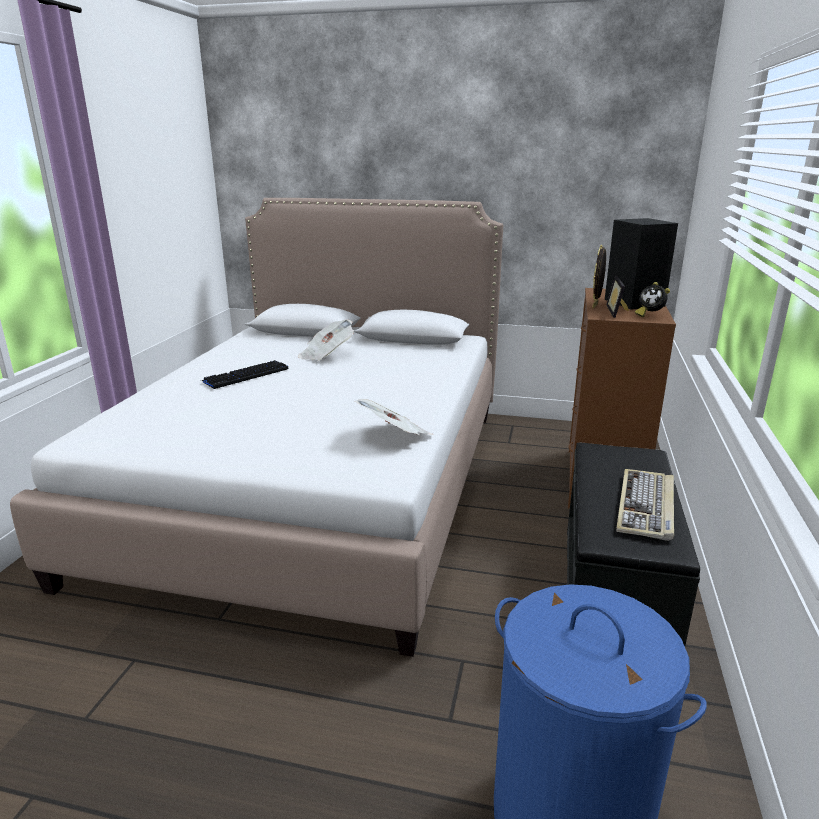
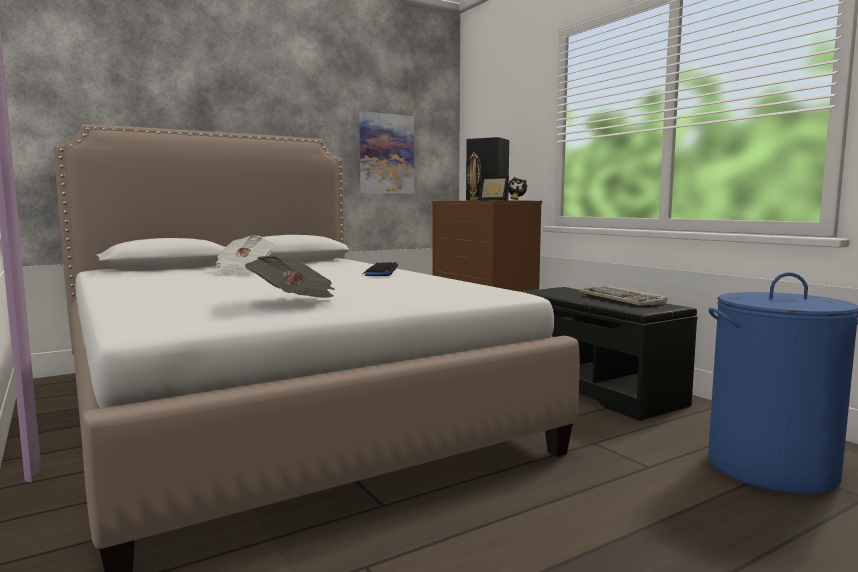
camera: 45 degrees left, 15 degrees down
keyboard [202,360,289,389] -> keyboard moved to [363,262,398,276]
newspaper [354,399,434,435] -> newspaper moved to [245,256,335,298]
none -> picture [359,111,414,194]

